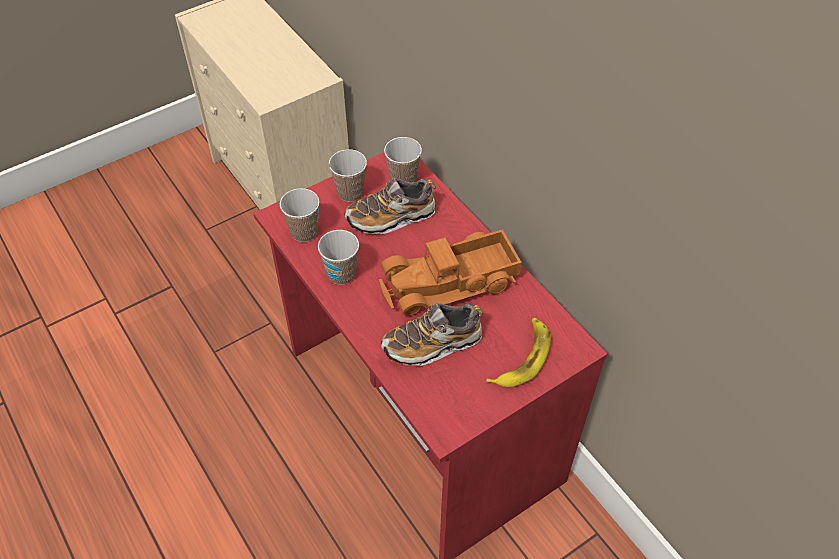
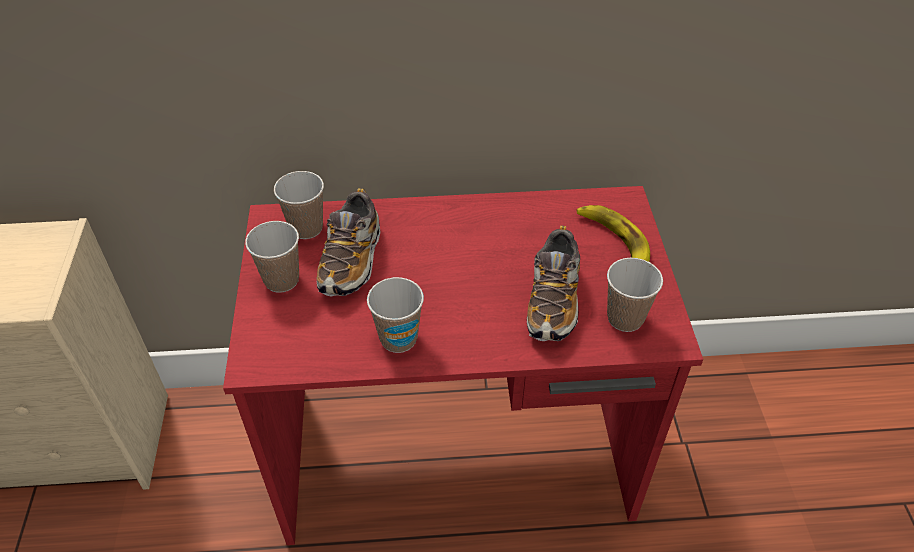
camera: 60 degrees left, 5 degrees down
cup [280,188,319,242] -> cup moved to [607,258,663,332]
toy truck [379,229,522,316] -> none

